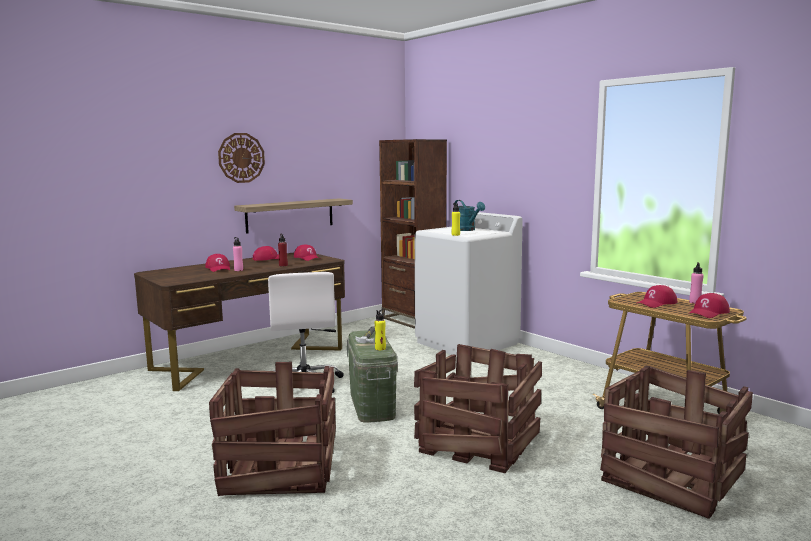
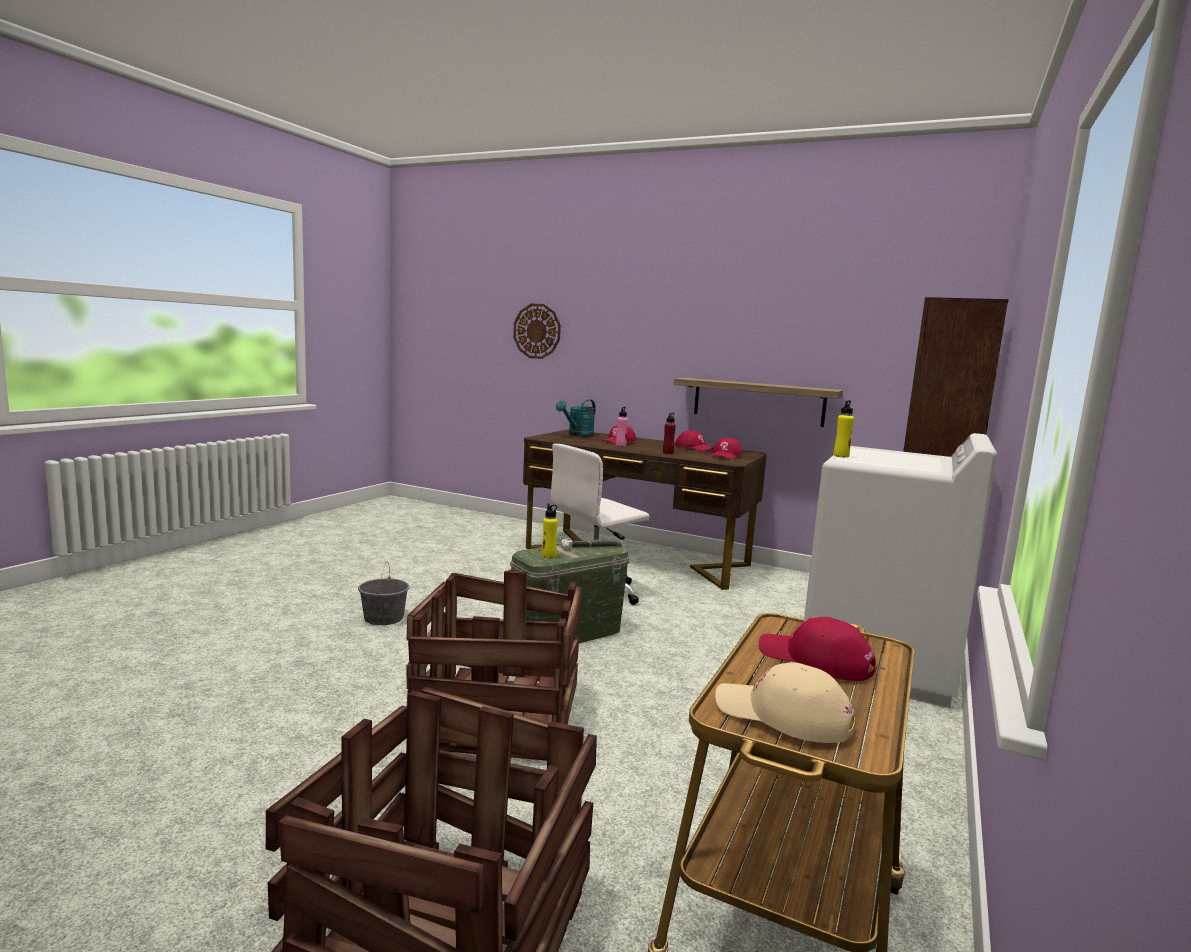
camera: 65 degrees right, 0 degrees up
crate [209,362,336,496] -> grey bucket [358,561,410,625]
wall clock [218,133,265,183] -> wall clock moved to [513,303,561,359]
turquoise watering can [454,200,485,231] -> turquoise watering can moved to [556,399,596,437]
red cap [688,293,730,318] -> beige cap [715,662,856,743]
pink bottle [689,262,704,304] -> none

